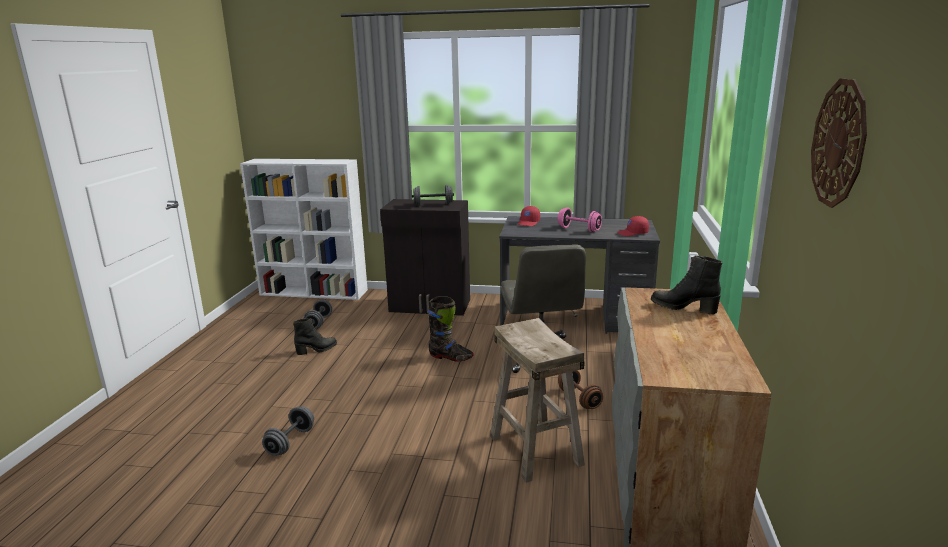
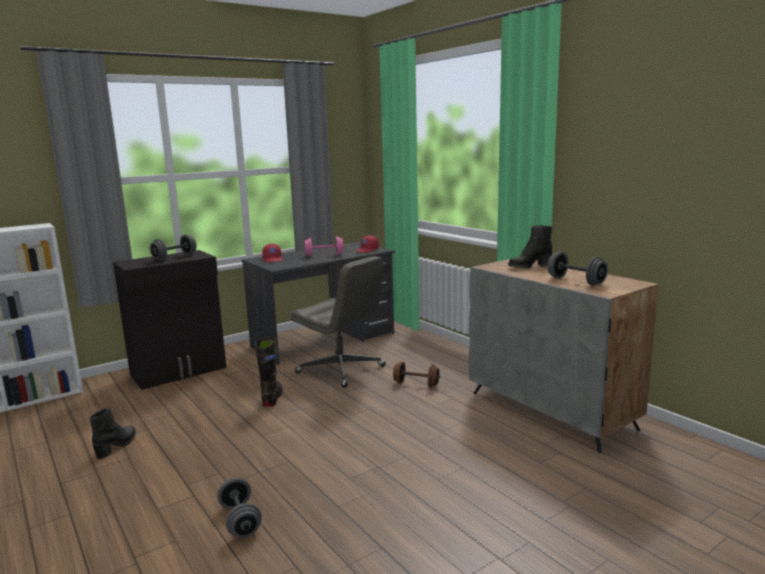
camera: 45 degrees left, 5 degrees down
grey dumbbell [304,299,332,329] -> grey dumbbell moved to [547,252,608,286]
black boot [427,296,474,362] -> black boot turned 60 degrees counterclockwise [255,337,283,407]
beige stool [490,318,585,483] -> none
wall clock [811,78,867,208] -> none

